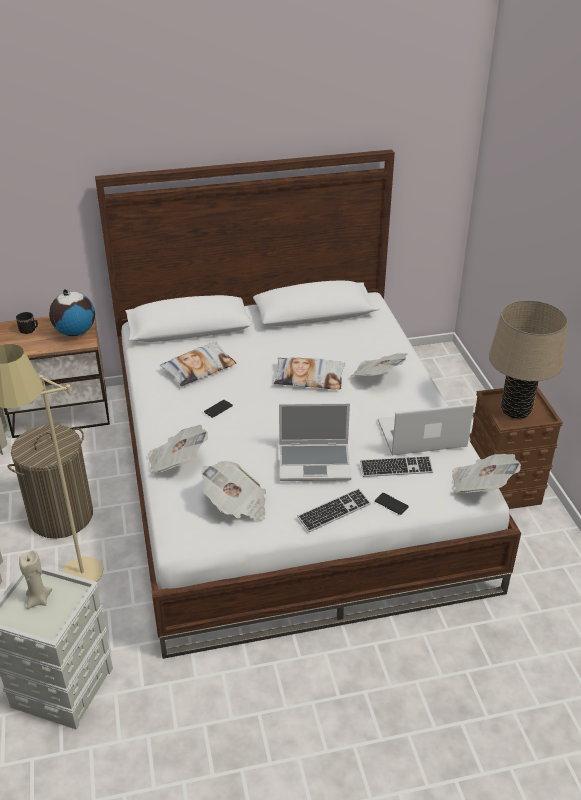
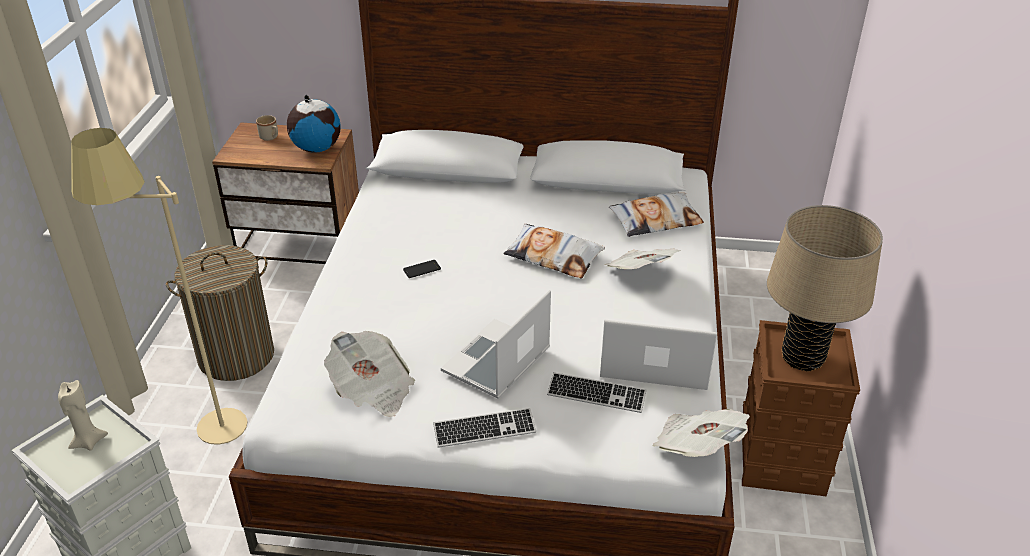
camera: 20 degrees right, 0 degrees up
black mug [16,312,38,334] -> beige mug [256,115,278,141]
newspaper [148,425,208,474] -> none
pillow [160,342,236,387] -> pillow moved to [609,193,704,237]
laptop [279,403,351,481] -> laptop turned 105 degrees clockwise [441,290,551,399]
phone [375,493,409,515] -> none

